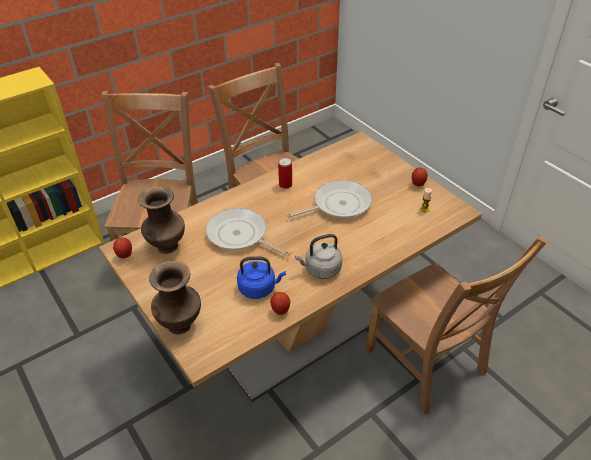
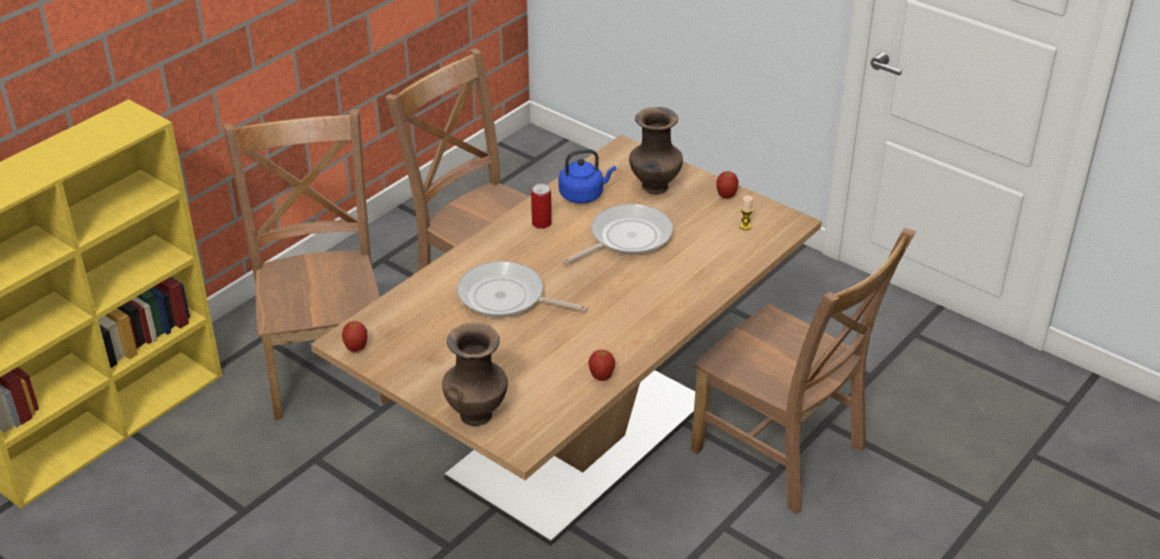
camera: 15 degrees left, 5 degrees down
brown vase [138,186,185,254] -> brown vase moved to [629,107,683,195]
blue kettle [237,256,286,299] -> blue kettle moved to [559,149,616,204]
grey kettle [295,234,343,279] -> none

